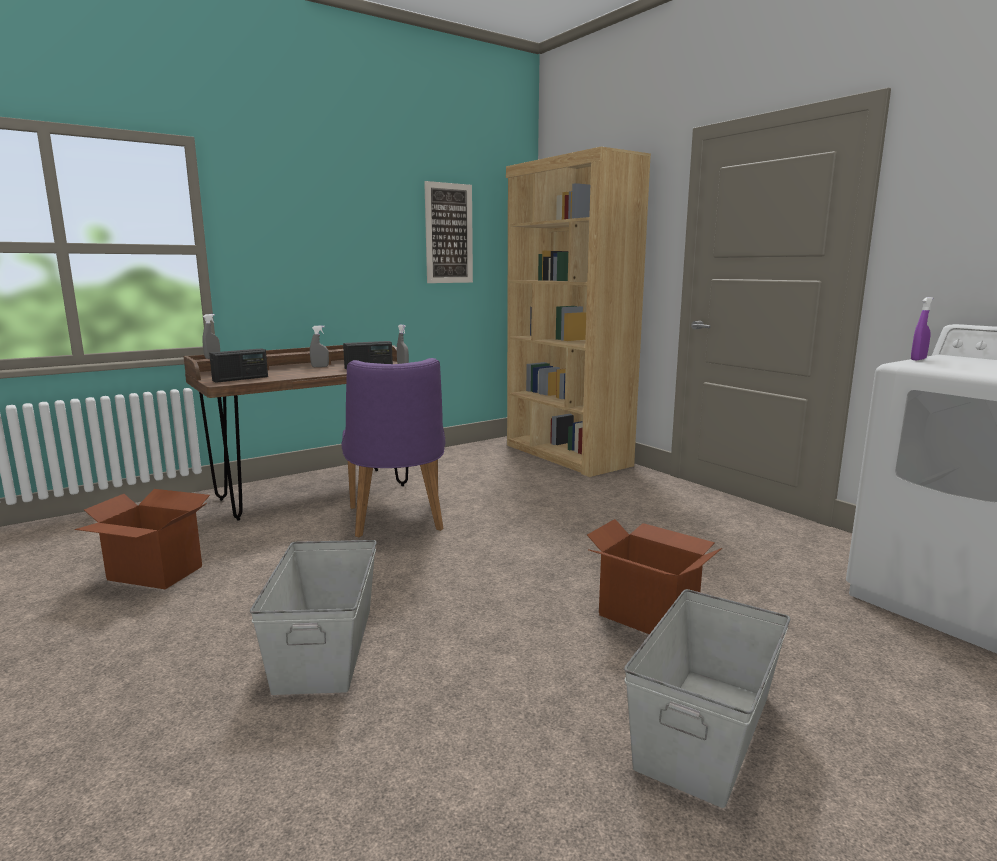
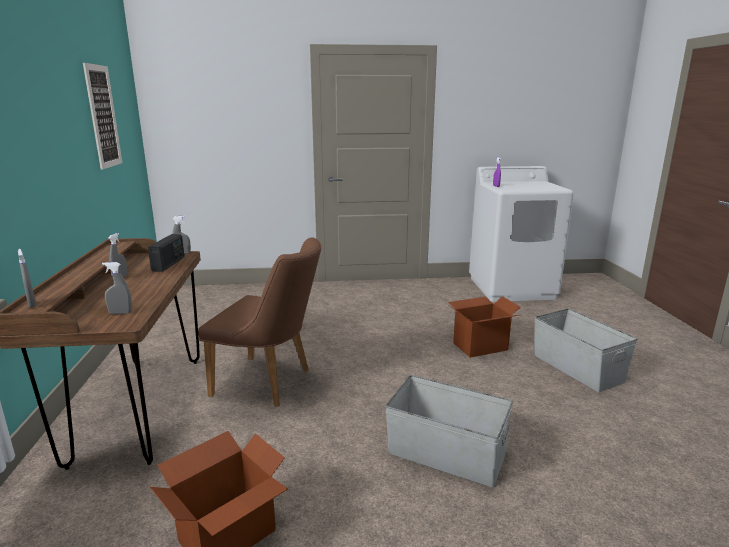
camera: 60 degrees left, 5 degrees up
radio [209,348,268,383] -> grey spray bottle [102,262,132,314]
purple chair [341,358,446,537] -> brown chair [198,238,321,407]
brown bookcase [506,147,651,477] -> none

